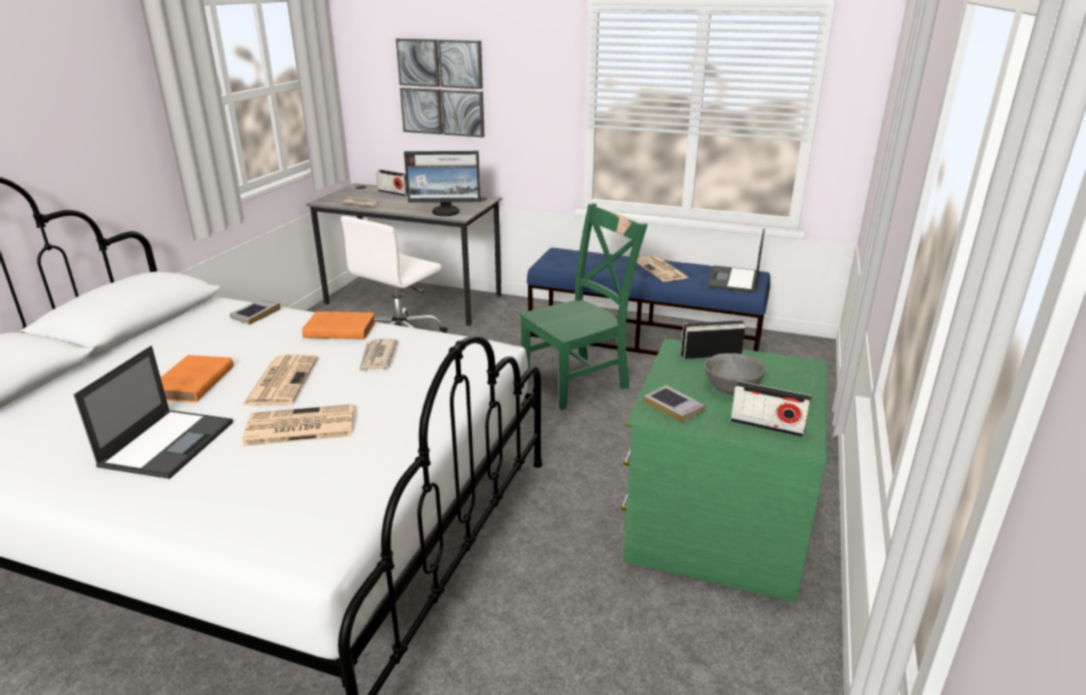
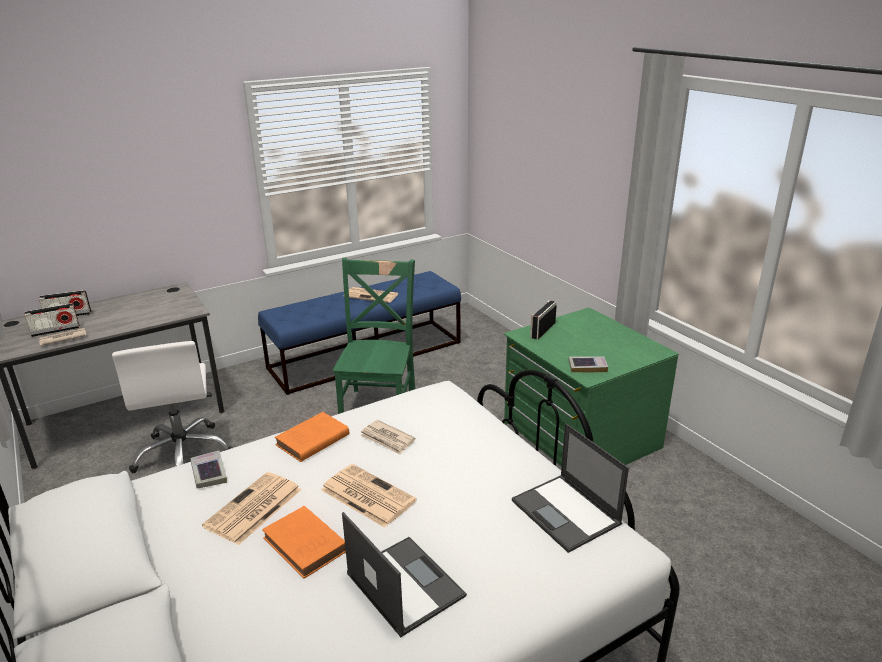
camera: 50 degrees left, 0 degrees up
newspaper [243,404,354,446] -> newspaper moved to [202,472,302,545]
picture [396,38,484,137] -> none
monitor [404,151,481,216] -> none
grey bowl [704,353,766,394] -> none
laptop [708,229,765,293] -> laptop moved to [512,423,629,553]
radio [730,381,812,437] -> radio moved to [24,303,80,337]

